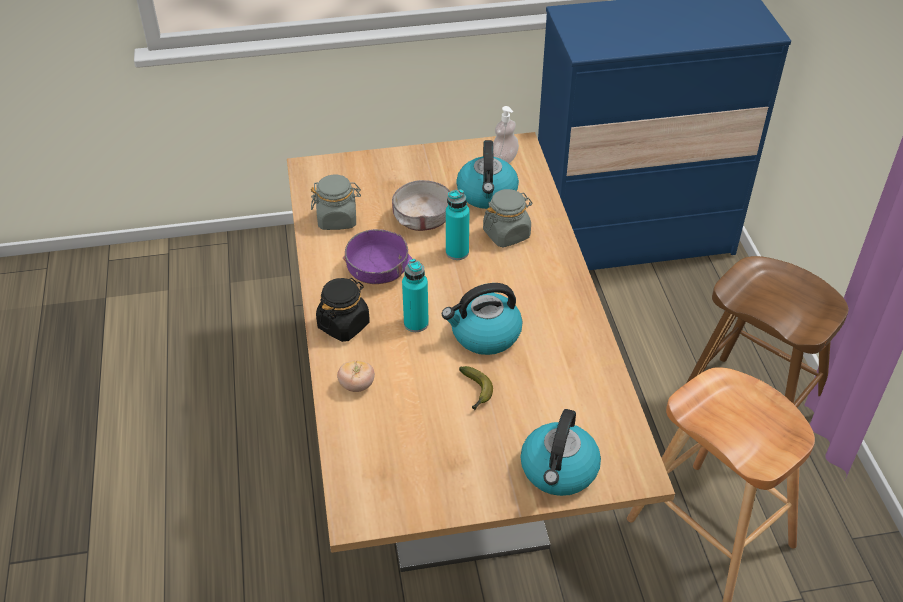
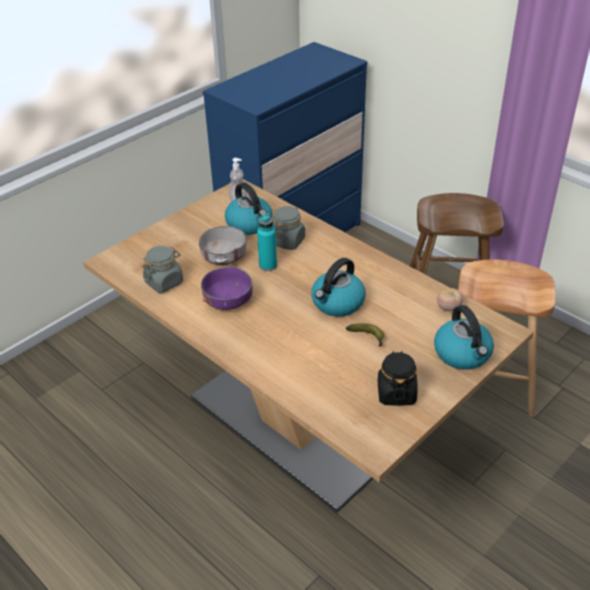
camera: 35 degrees left, 5 degrees down
black jar [316,278,370,342] -> black jar moved to [378,351,418,406]
tomato [337,361,375,392] -> tomato moved to [437,288,463,312]
turquoise bottle [402,259,429,332] -> none

